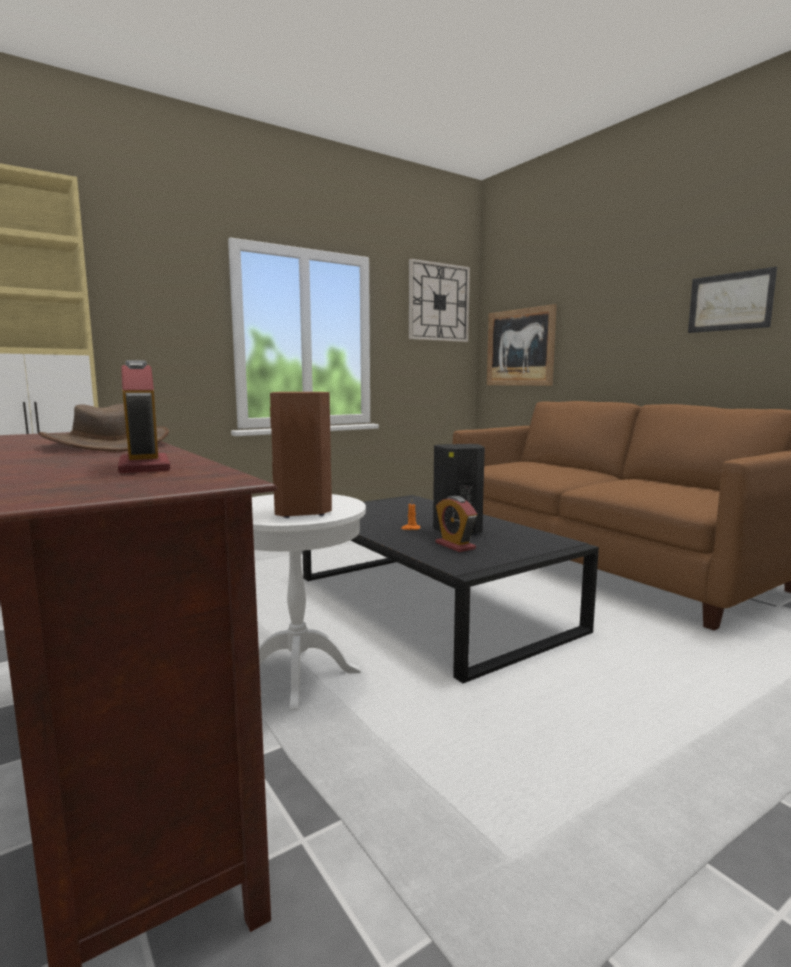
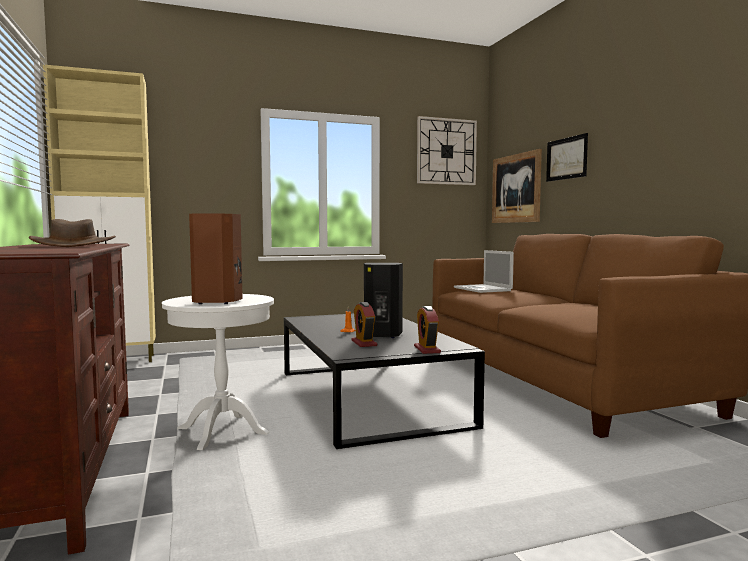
camera: 15 degrees right, 5 degrees down
alarm clock [118,360,170,473] -> alarm clock moved to [414,306,441,354]
picture [688,267,777,333] -> picture moved to [546,133,588,182]
none -> laptop [454,250,514,293]

